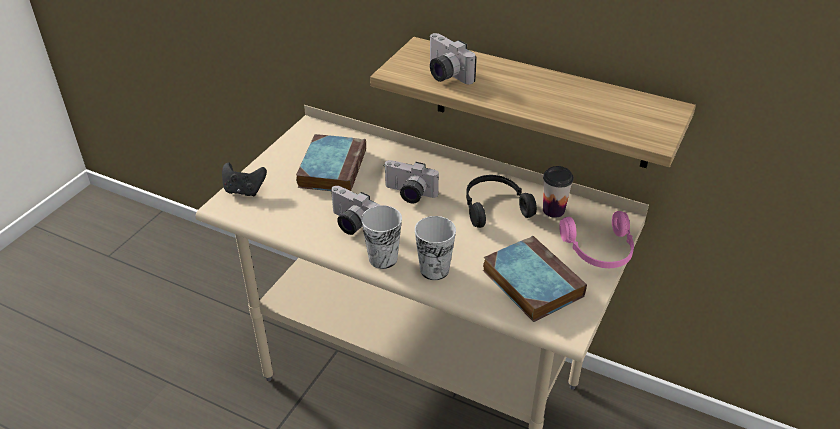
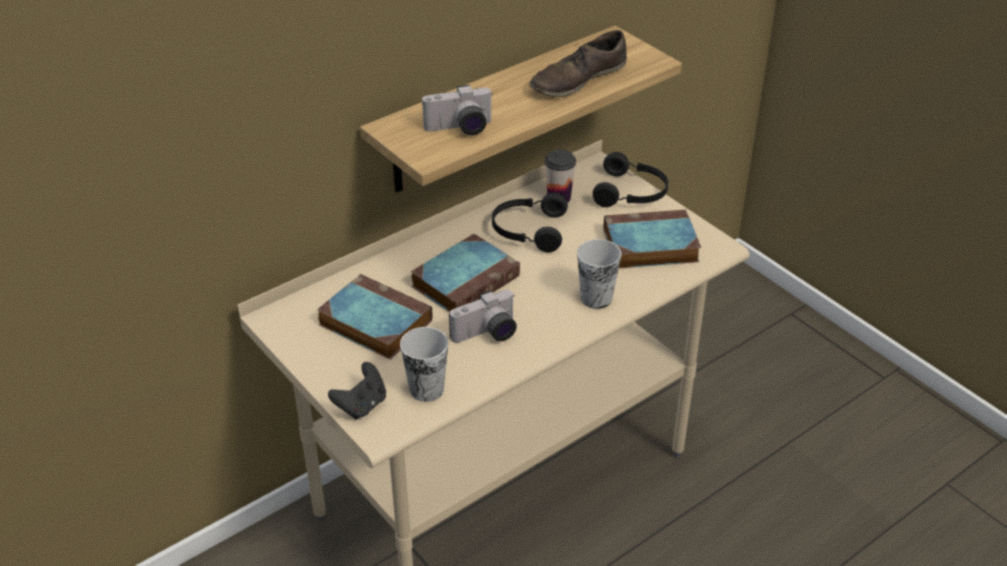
camera: 65 degrees left, 0 degrees up
cup [361,205,402,269] -> cup moved to [400,327,448,402]
camera [383,160,439,204] -> book [411,234,520,312]
pink headphones [559,211,634,268] -> black headphones [593,152,668,207]
none -> brown shoe [529,30,627,97]

